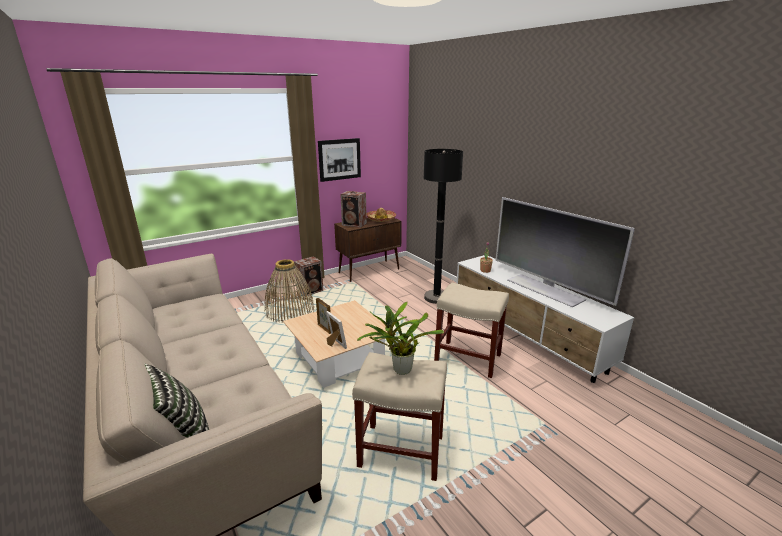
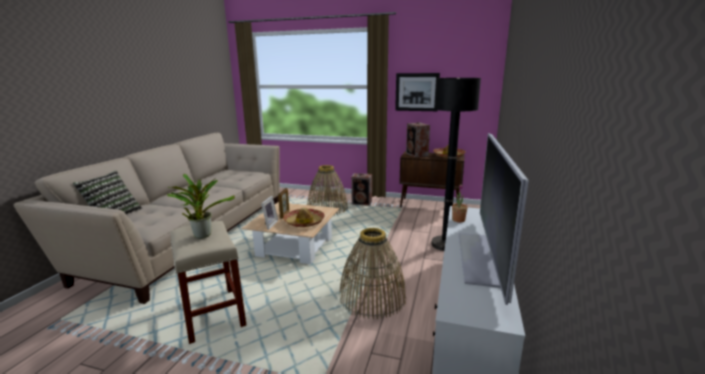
camera: 50 degrees right, 5 degrees down
beige stool [434,283,509,378] -> basket [339,228,406,319]
none -> hat [283,208,325,227]

